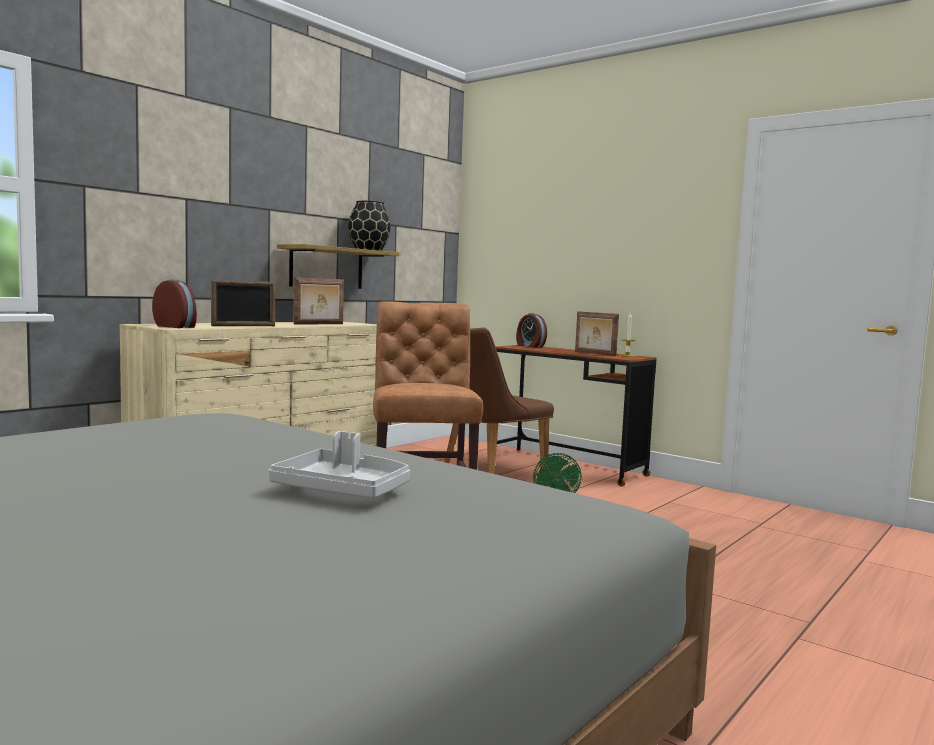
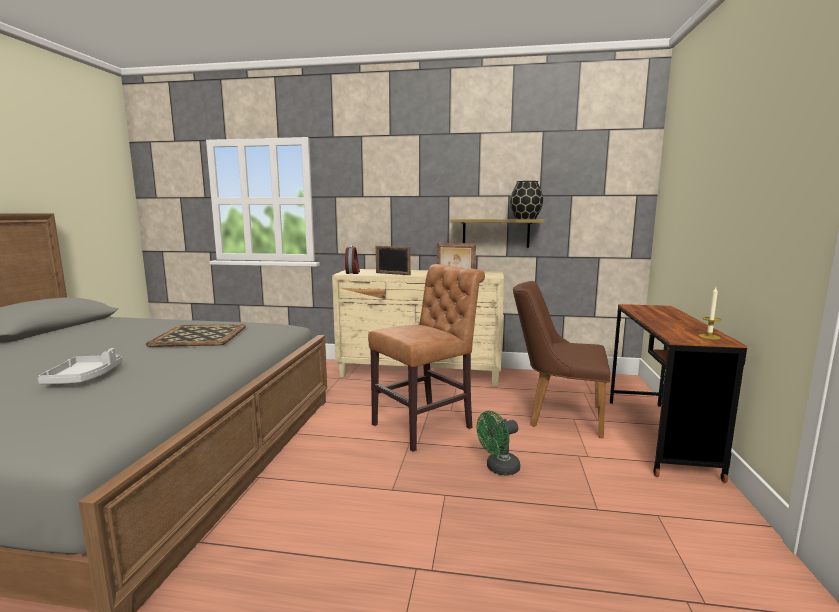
camera: 60 degrees right, 5 degrees up
alarm clock [516,313,547,347] -> none
picture frame [575,311,619,356] -> none
none -> tray [146,324,246,347]

